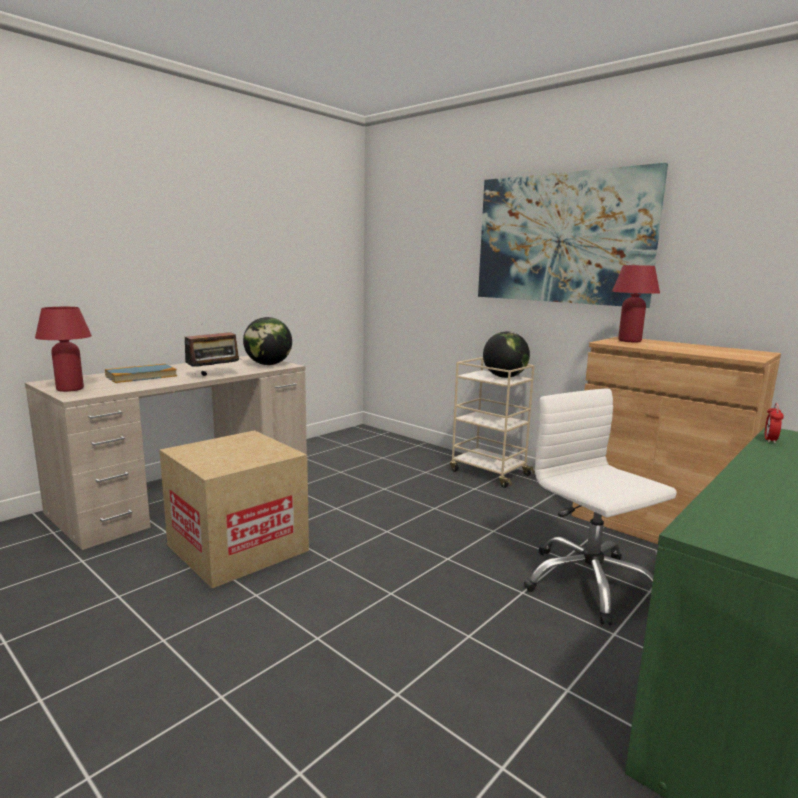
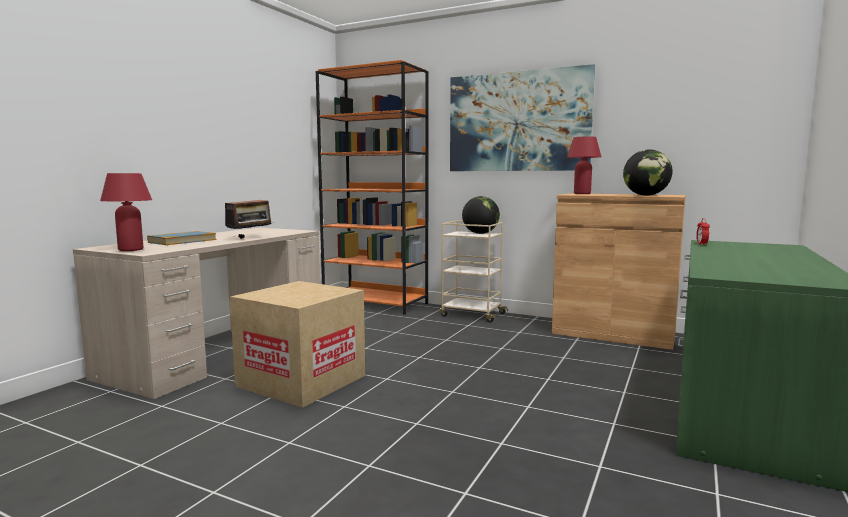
camera: 15 degrees left, 5 degrees down
globe [243,317,292,365] -> globe moved to [623,150,673,196]
white office chair [524,388,677,625] -> none
none -> orange bookcase [316,60,429,315]

